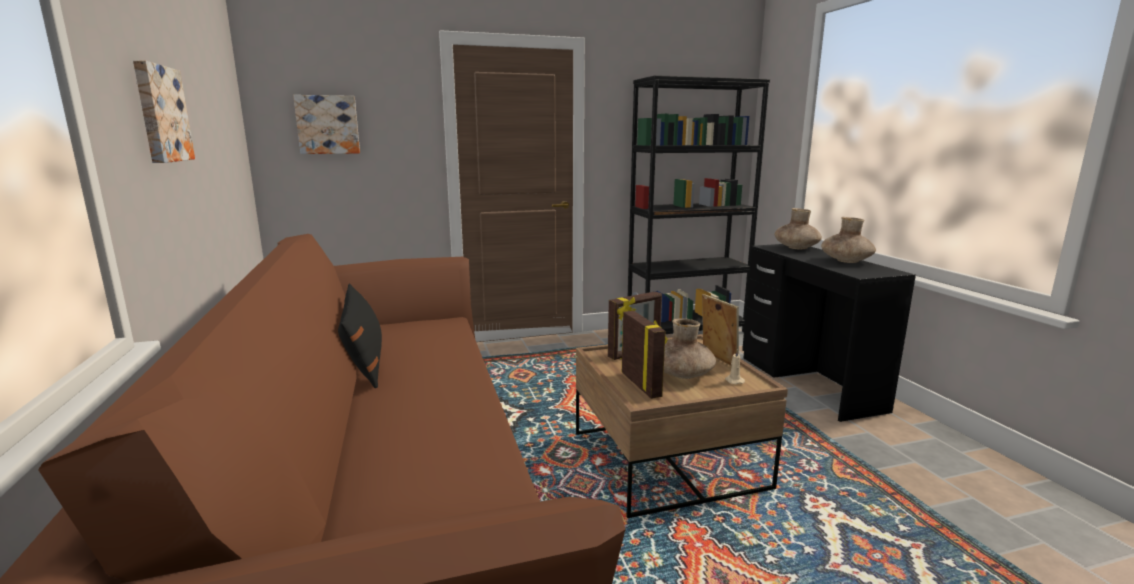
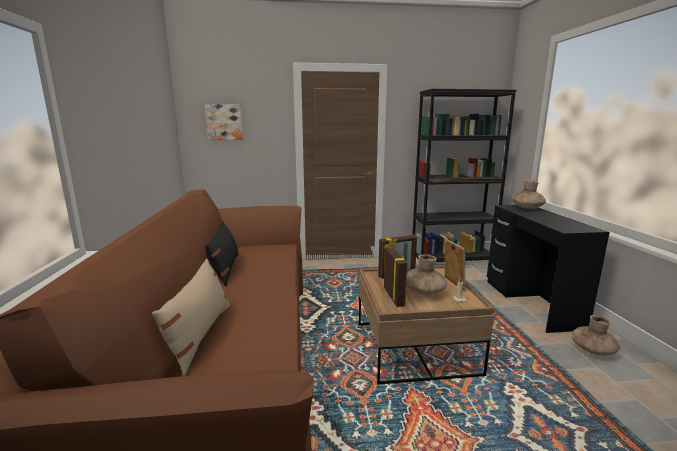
camera: 10 degrees right, 0 degrees up
picture [133,60,195,163] -> none
brown vase [821,217,876,263] -> brown vase moved to [571,315,620,355]
none -> beige pillow [152,259,230,375]

